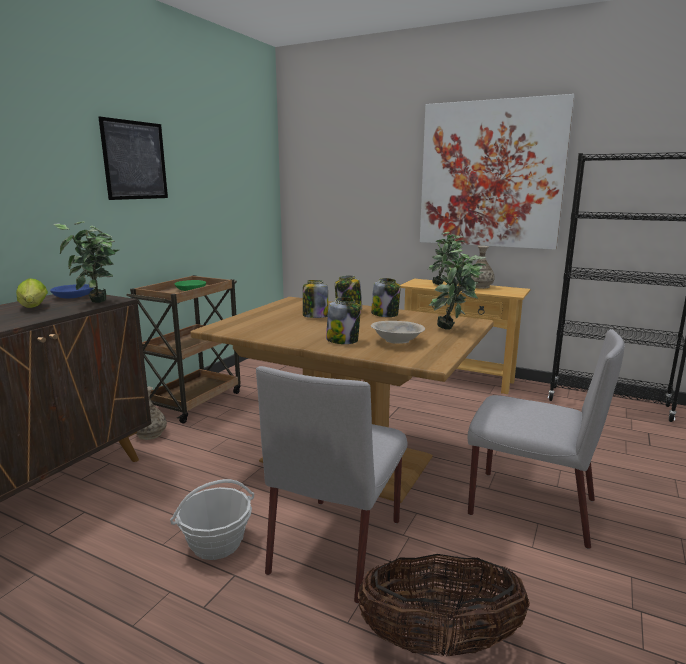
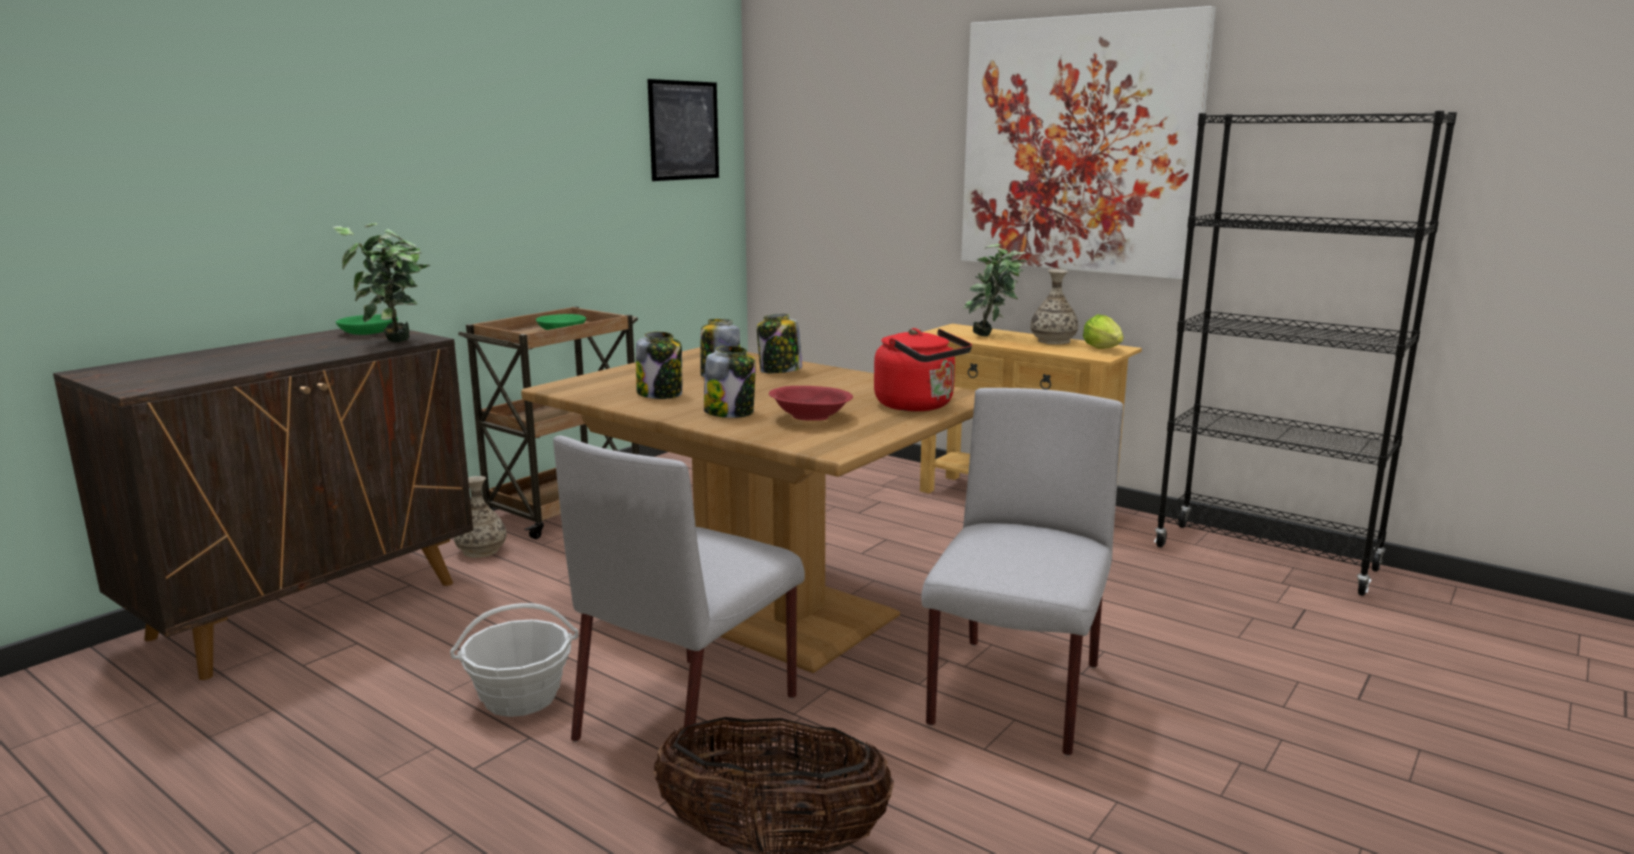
camera: 10 degrees right, 0 degrees up
lettuce [16,278,48,308] -> lettuce moved to [1083,314,1124,349]
blue bowl [50,284,93,298] -> green bowl [336,314,398,335]
picture [99,117,168,200] -> picture moved to [647,79,719,181]
jar [371,278,400,317] -> jar moved to [636,331,682,399]
beige bowl [371,321,425,344] -> red bowl [769,386,853,421]
potted plant [429,249,486,330] -> red kettle [874,328,972,411]
grey chair [467,329,625,549] -> grey chair turned 105 degrees counterclockwise [921,388,1123,756]

